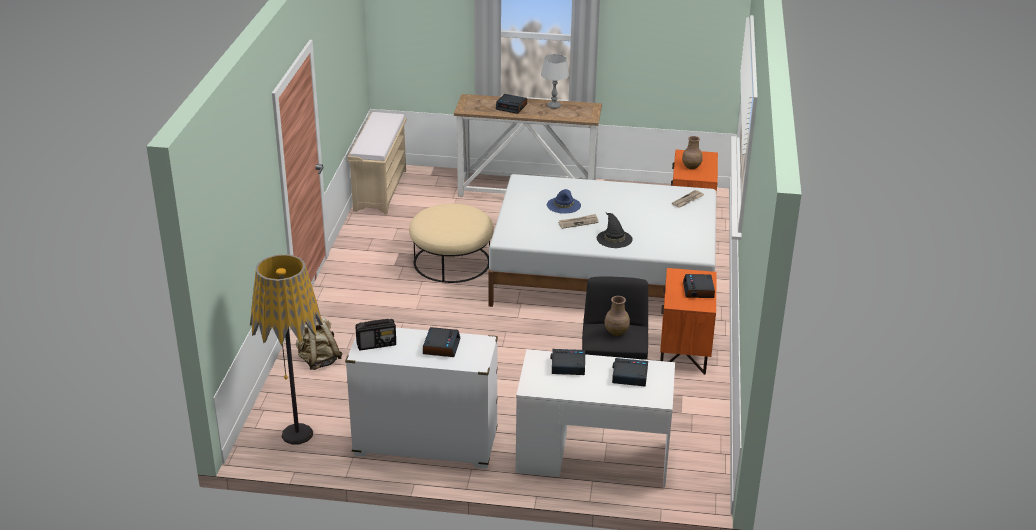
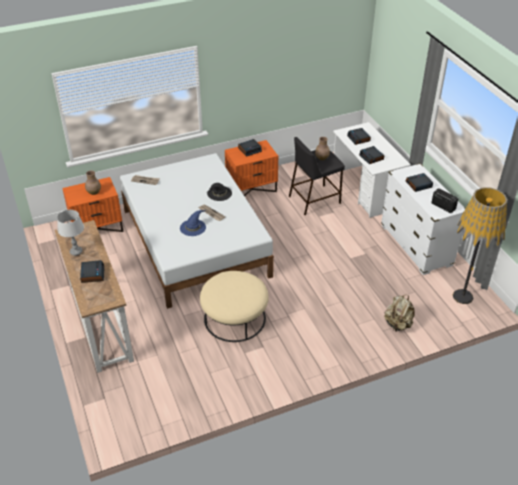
camera: 120 degrees left, 10 degrees up
beige bench [347,112,407,214] -> none

